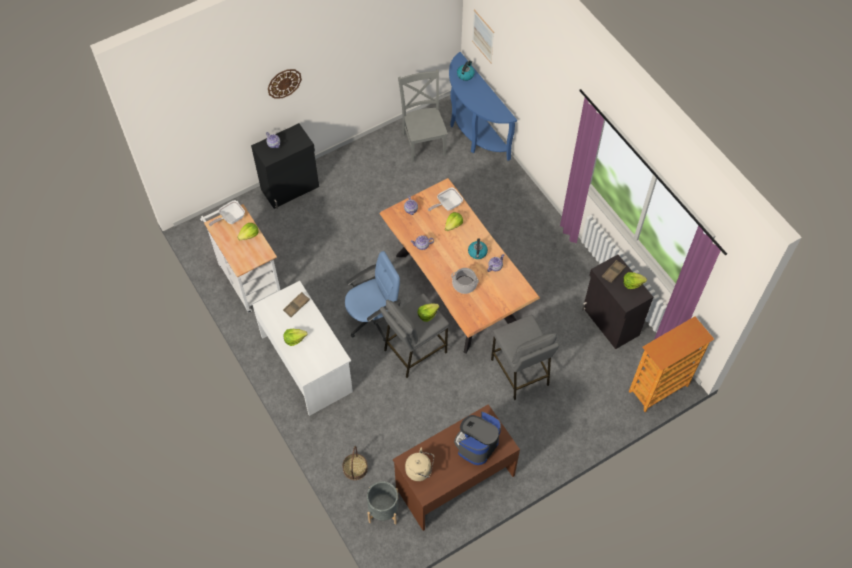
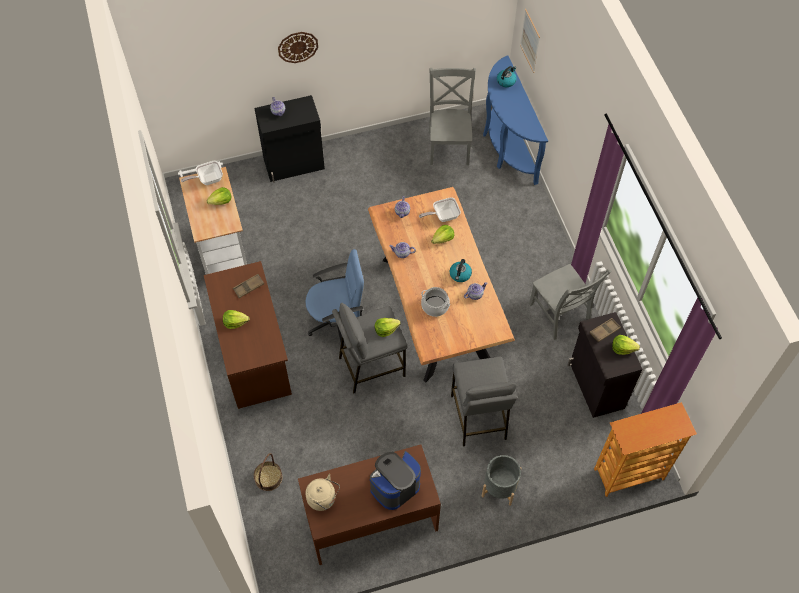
camera: 15 degrees right, 0 degrees up
white desk [253,281,353,416] -> brown desk [204,261,292,409]
grey planter [367,481,398,525] -> grey planter moved to [481,455,521,506]
none -> grey chair [529,264,612,340]

